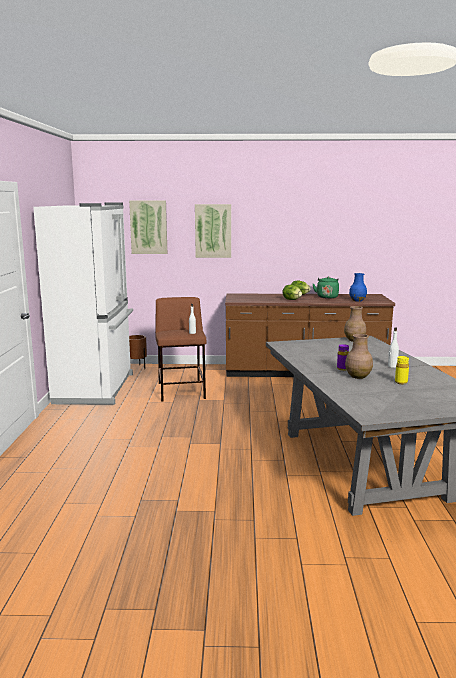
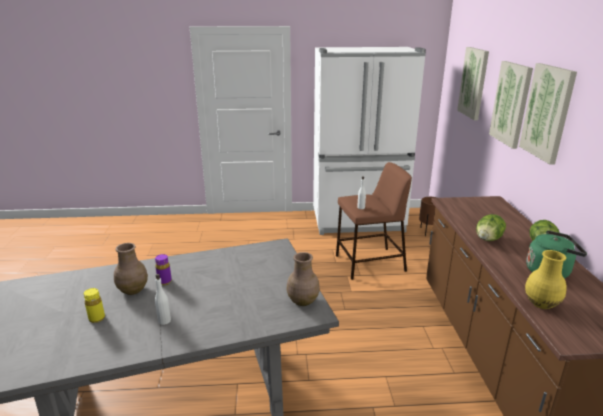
camera: 85 degrees right, 10 degrees up
blue vase [349,273,367,302] -> yellow vase [525,250,567,309]
none -> picture [519,63,577,165]

